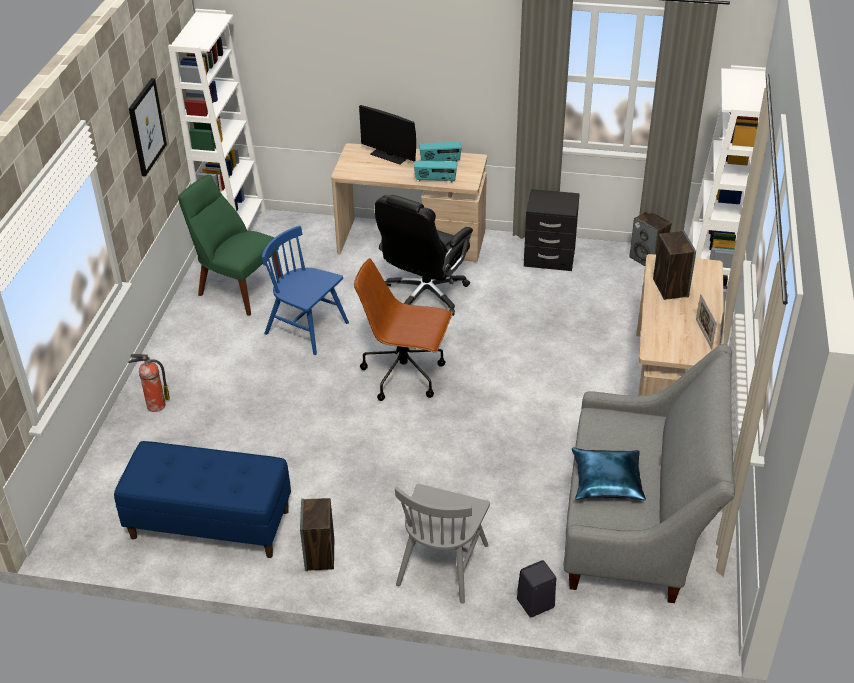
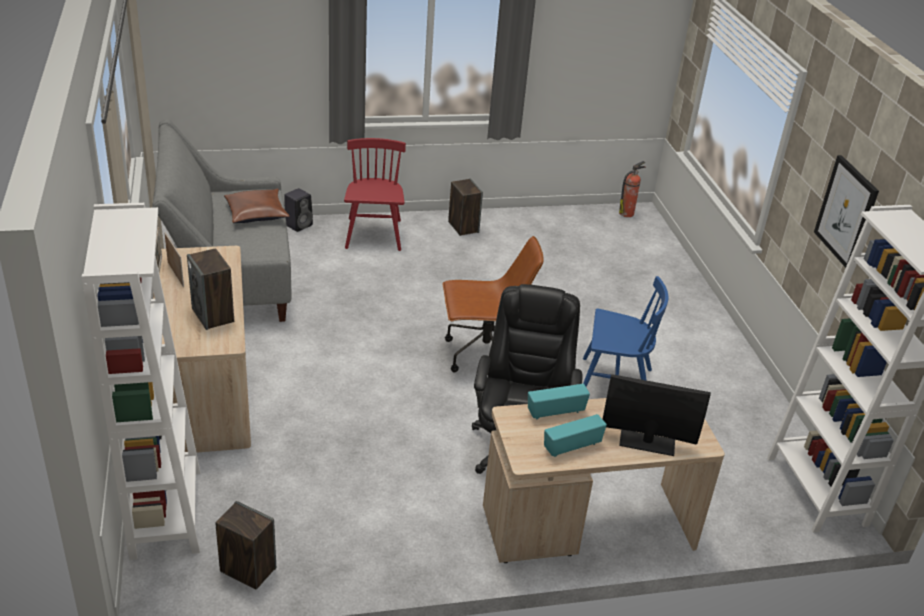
camera: 155 degrees right, 5 degrees down
blue bench [114,441,291,558] -> none
fire extinguisher [128,354,170,412] -> fire extinguisher moved to [619,161,646,217]
green chair [178,175,281,316] -> none
grey chair [395,484,490,604] -> red chair [344,138,406,251]
black nightstand [524,189,580,271] -> none
blue pillow [572,448,646,500] -> brown pillow [224,189,290,223]

